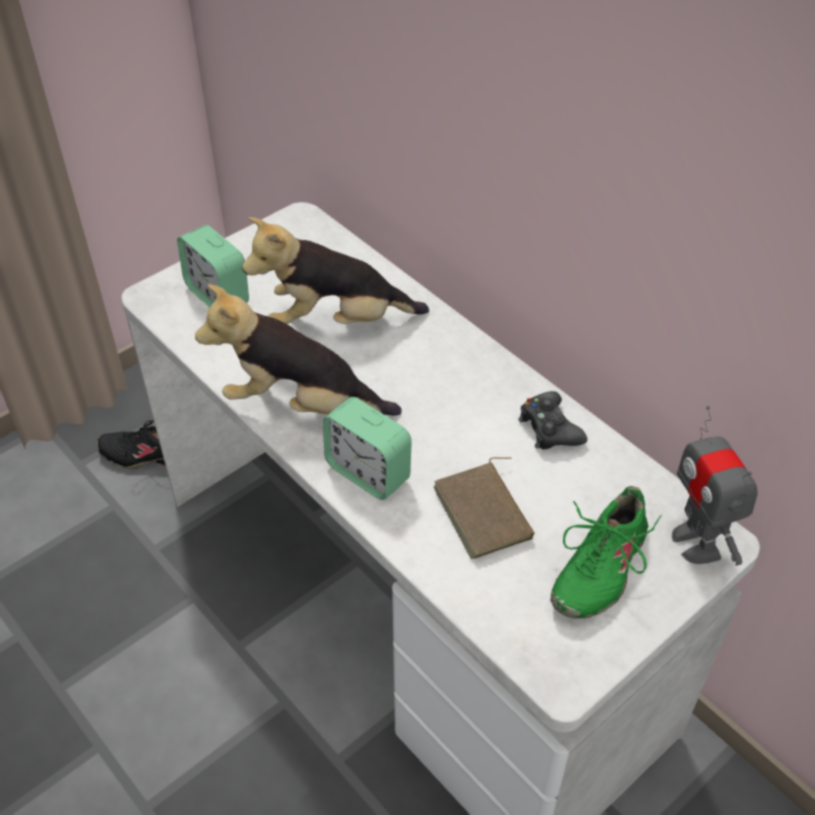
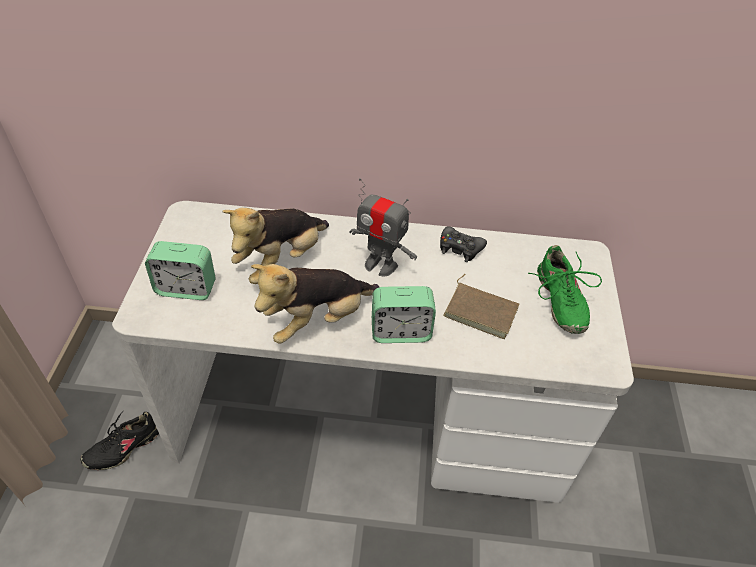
camera: 45 degrees left, 0 degrees up
toy robot [672,406,758,566] -> toy robot moved to [349,178,417,276]

